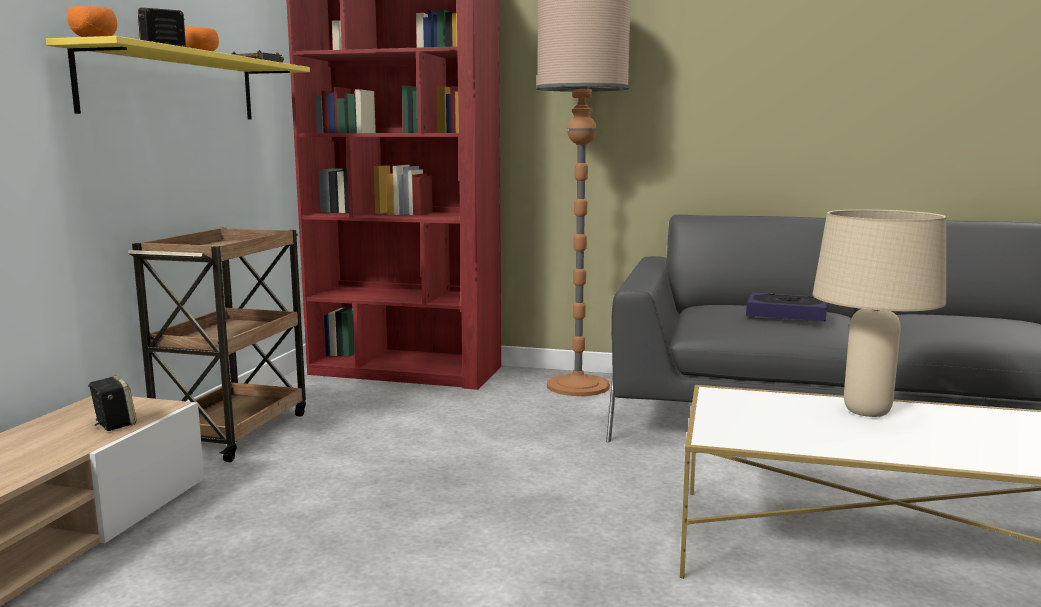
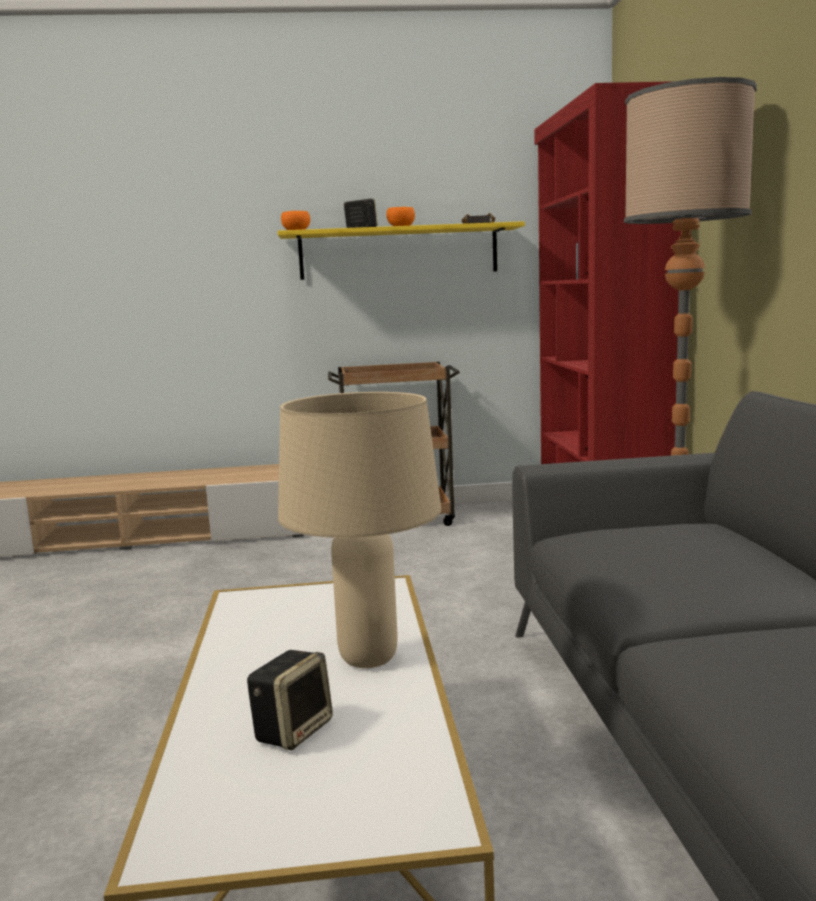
camera: 70 degrees right, 0 degrees up
speaker [88,375,137,431] -> speaker moved to [247,650,333,750]
book [746,292,827,321] -> none

